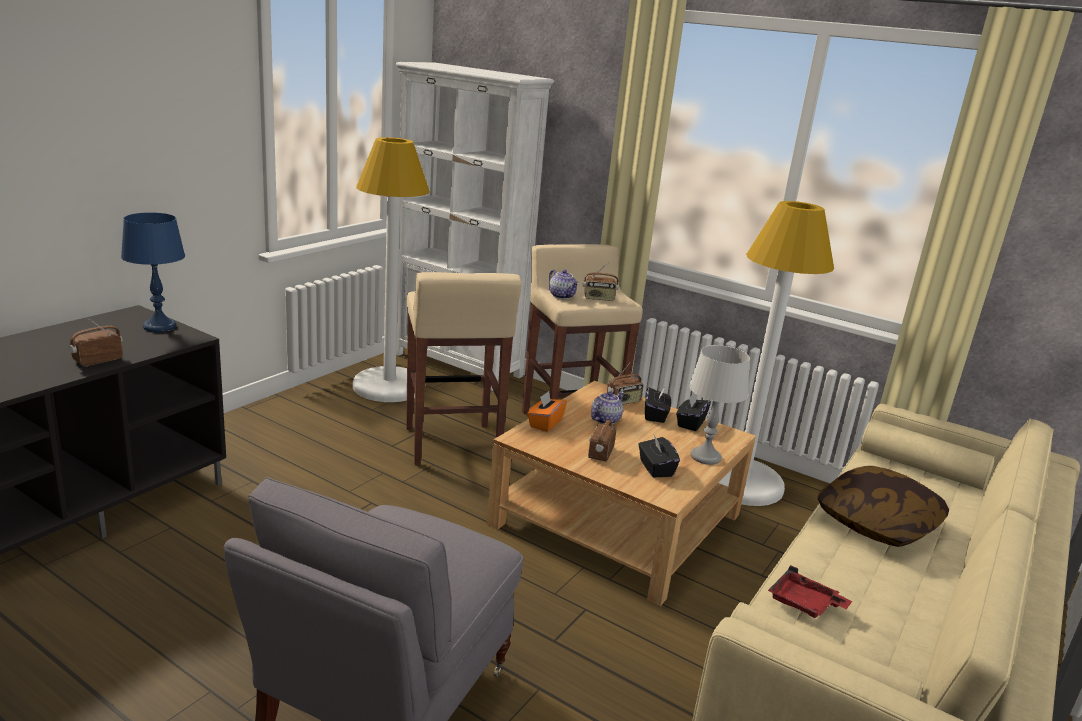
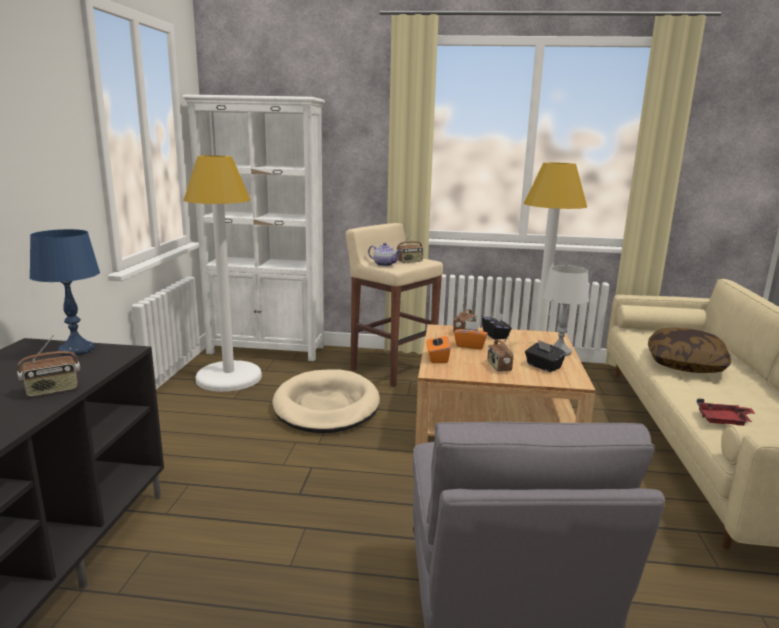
camera: 25 degrees left, 5 degrees down
radio [69,318,123,366] -> radio turned 135 degrees counterclockwise [17,335,80,397]
beige stool [406,272,522,466] -> beige dog bed [272,369,380,433]
teapot [591,391,624,424] -> orange tissue box [454,321,488,349]
black tissue box [676,393,711,431] -> none

